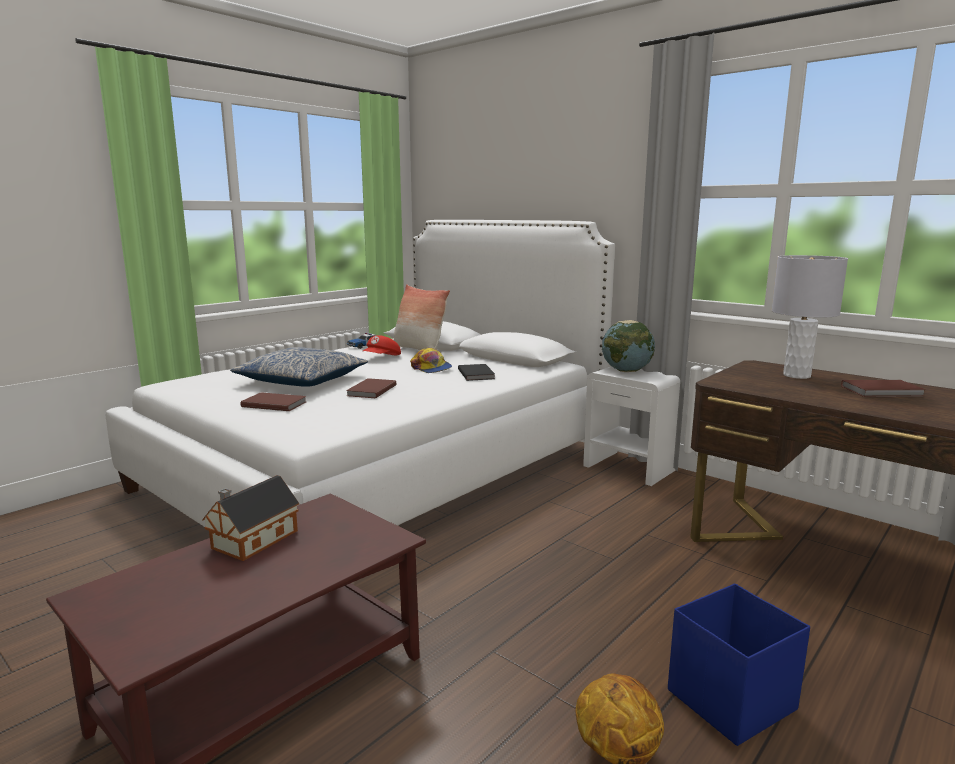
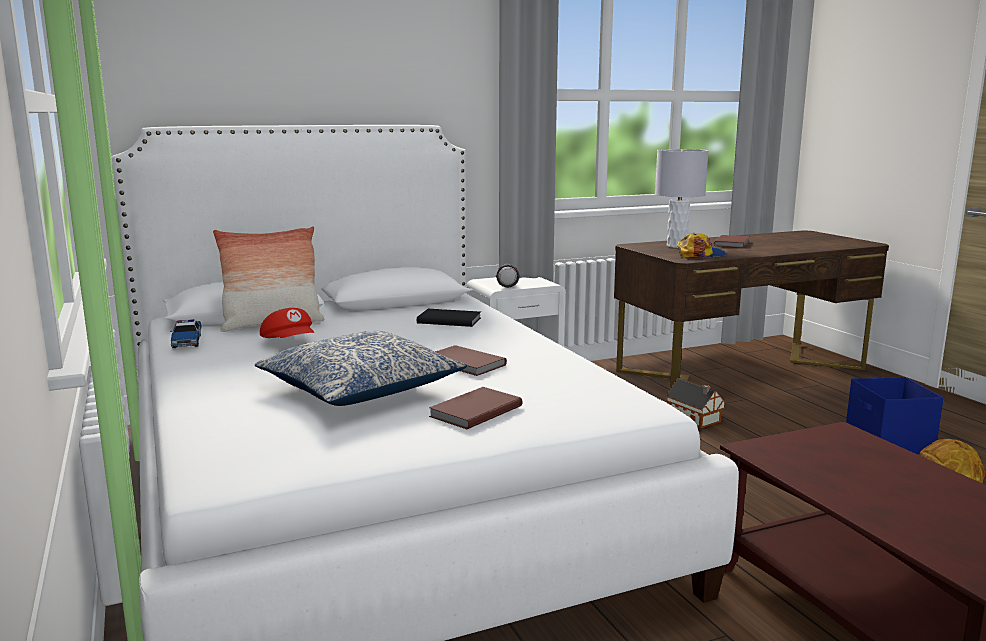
camera: 65 degrees left, 0 degrees up
toy house [202,475,299,561] -> toy house moved to [666,378,726,428]
cap [410,348,452,373] -> cap moved to [677,233,726,258]
globe [602,320,655,372] -> flashlight [496,264,520,288]

